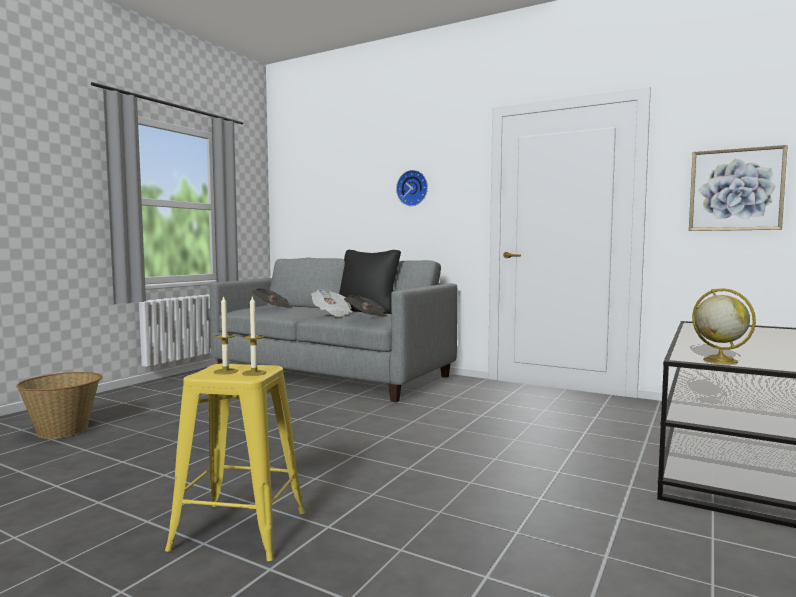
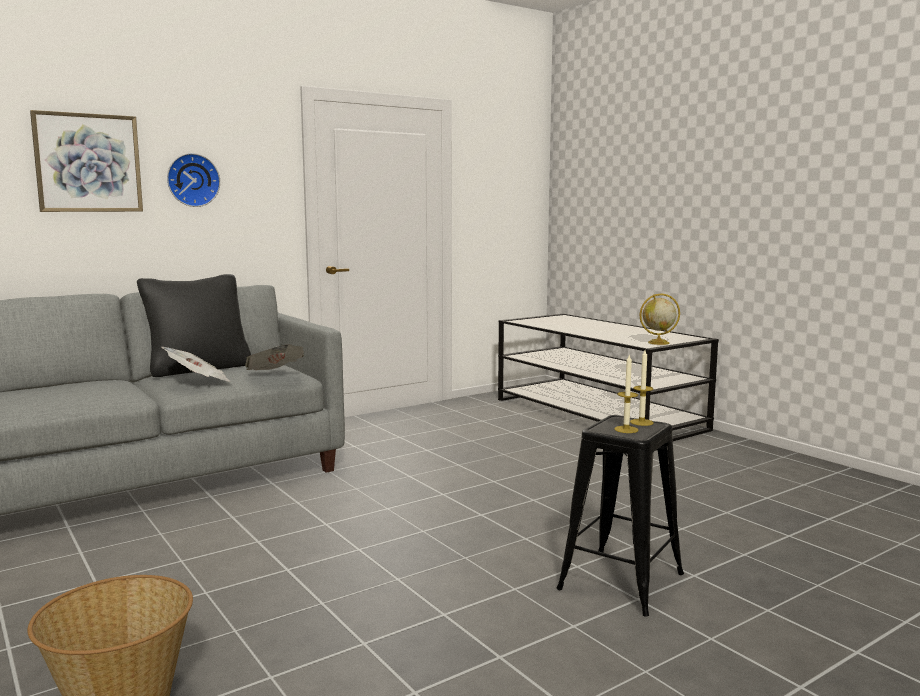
camera: 65 degrees left, 5 degrees up
yellow stool [165,364,305,561] -> black stool [556,415,684,617]
newspaper [252,288,292,308] -> none
picture [689,145,788,231] -> picture moved to [30,110,143,212]

